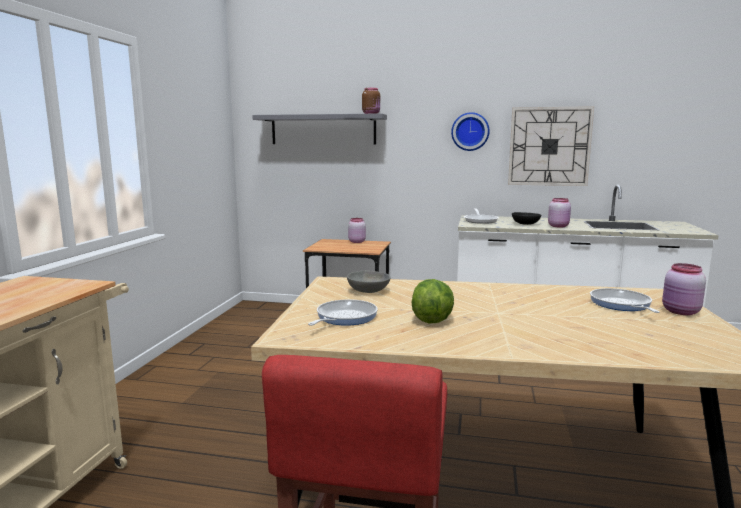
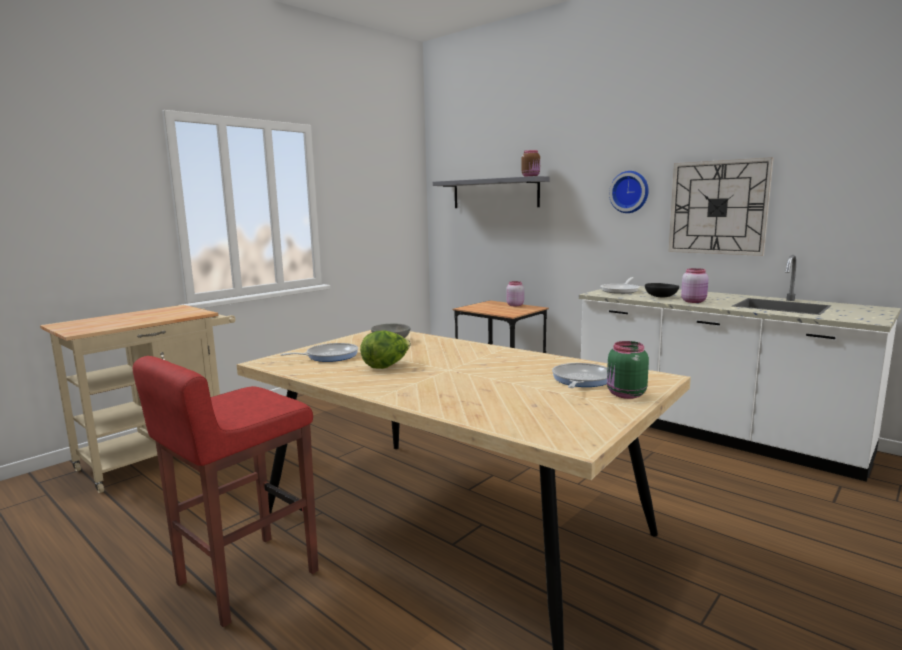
camera: 30 degrees right, 0 degrees up
pink jar [662,263,706,315] -> green jar [607,341,649,399]

